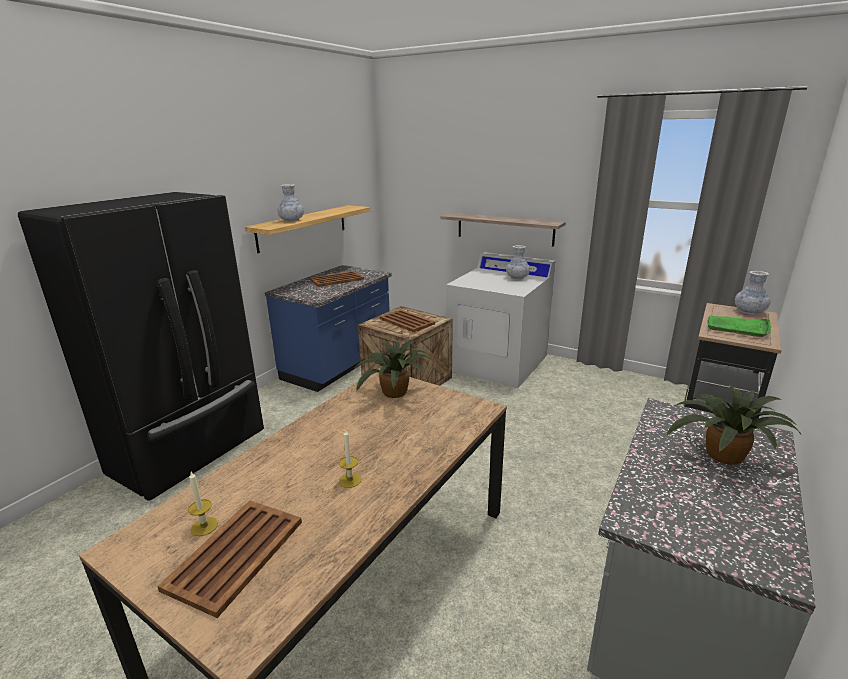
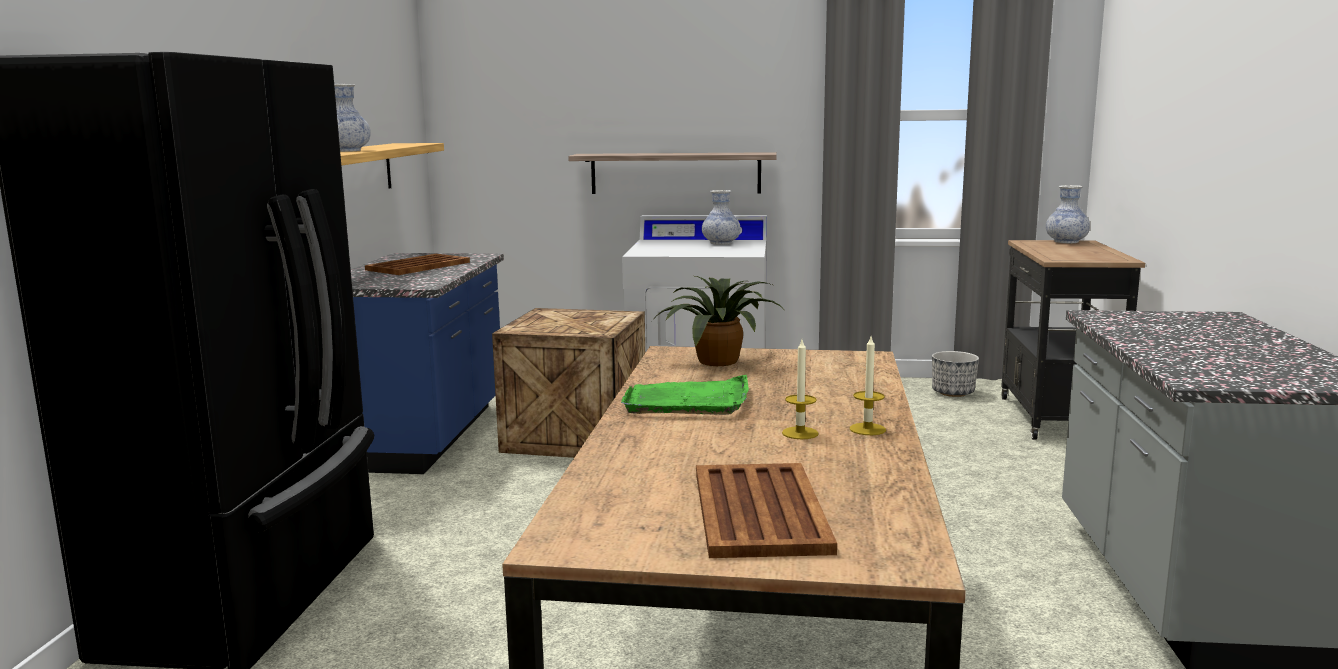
camera: 25 degrees left, 10 degrees down
candle [188,472,218,536] -> candle moved to [850,337,886,435]
brown tray [380,310,435,332] -> none
potted plant [666,384,802,465] -> none
green tray [707,316,771,337] -> green tray moved to [621,375,749,415]
none -> planter [932,351,979,397]

